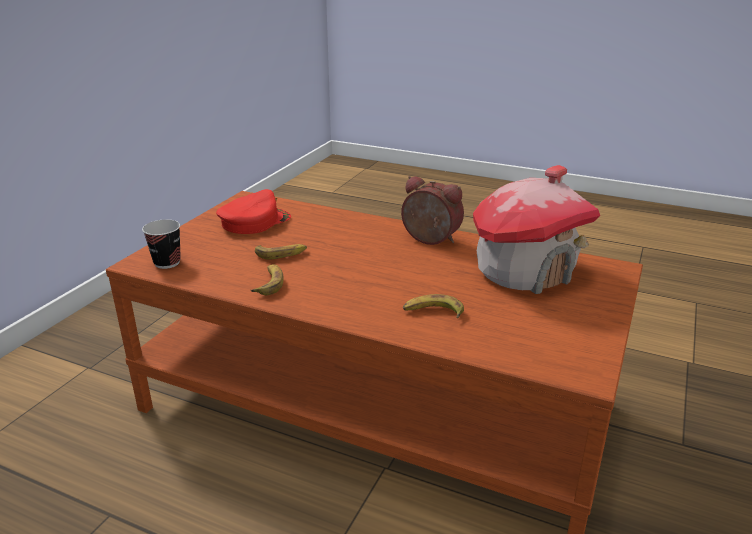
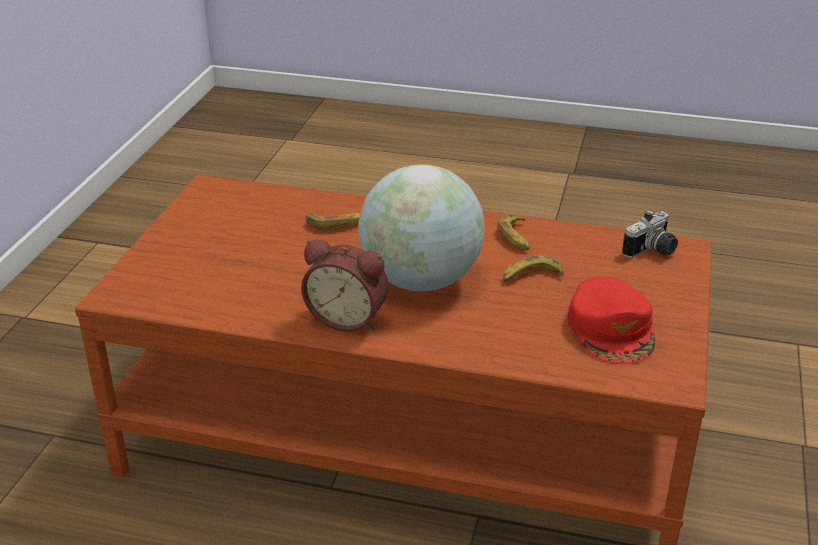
camera: 170 degrees right, 5 degrees up
cup [142,219,181,269] -> camera [622,210,678,258]
red cap [216,189,291,234] -> red cap turned 45 degrees counterclockwise [567,277,655,364]
toy house [473,165,600,294] -> none
none -> globe [358,164,485,291]

